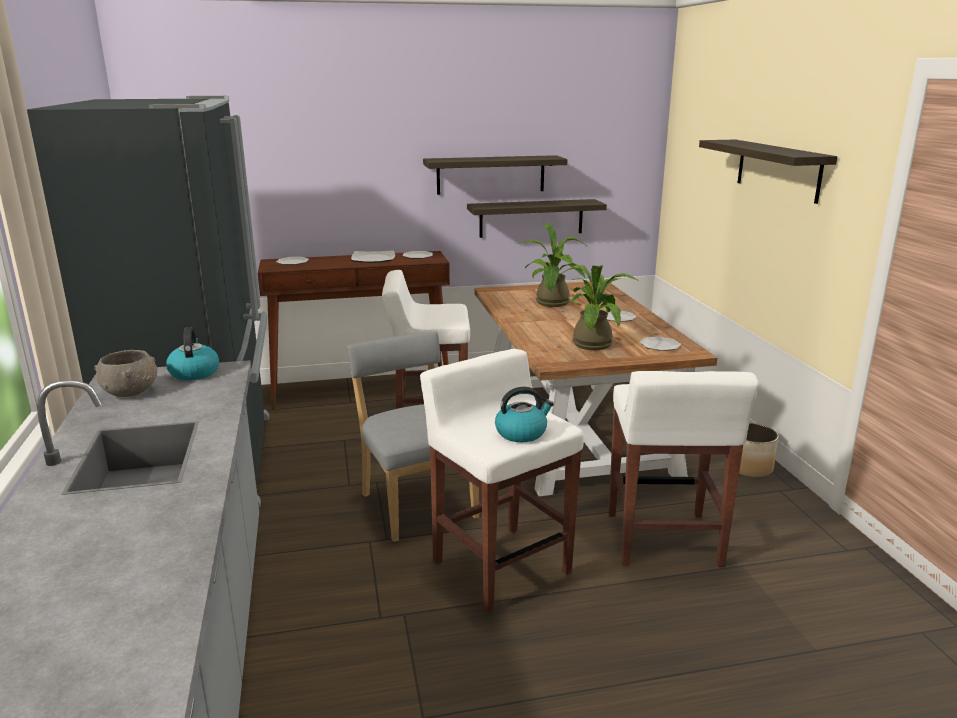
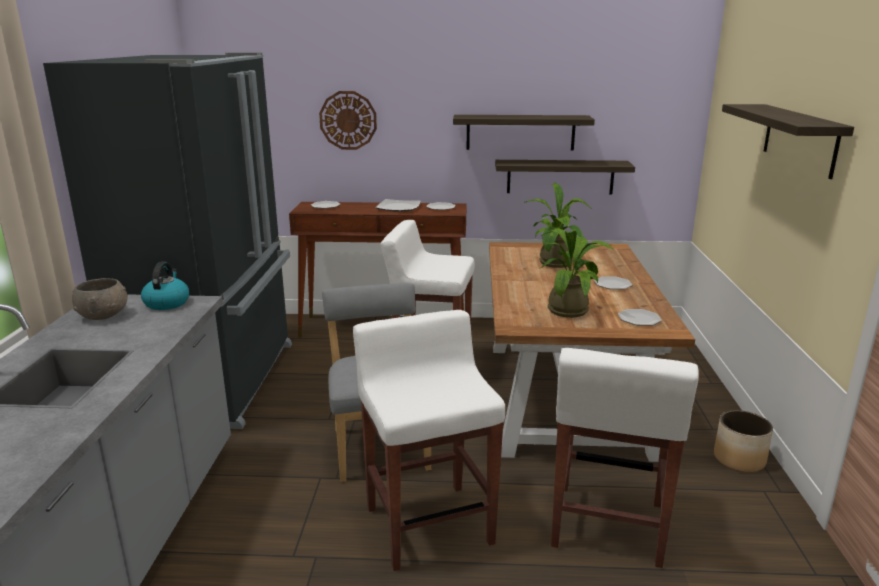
camera: 15 degrees right, 0 degrees up
kettle [495,387,554,442] -> none
none -> wall clock [319,91,377,150]

